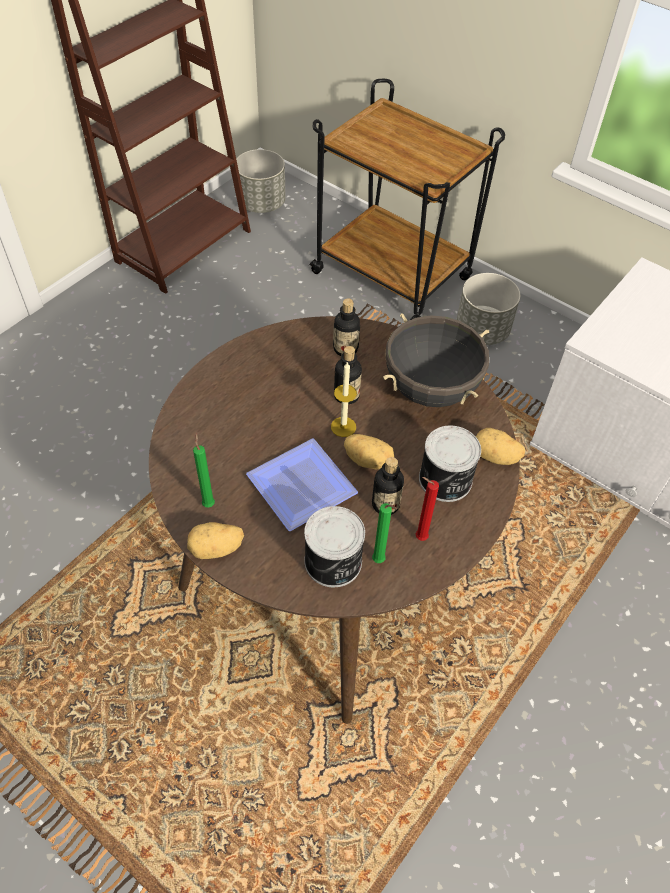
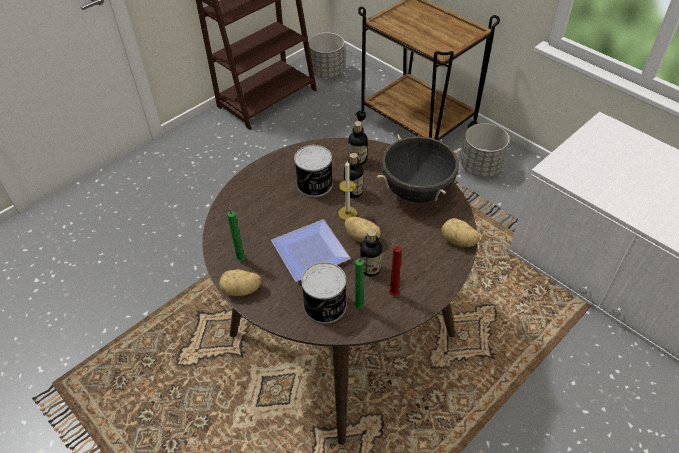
camera: 10 degrees right, 5 degrees down
can [419,426,481,502] -> can moved to [294,145,333,197]

